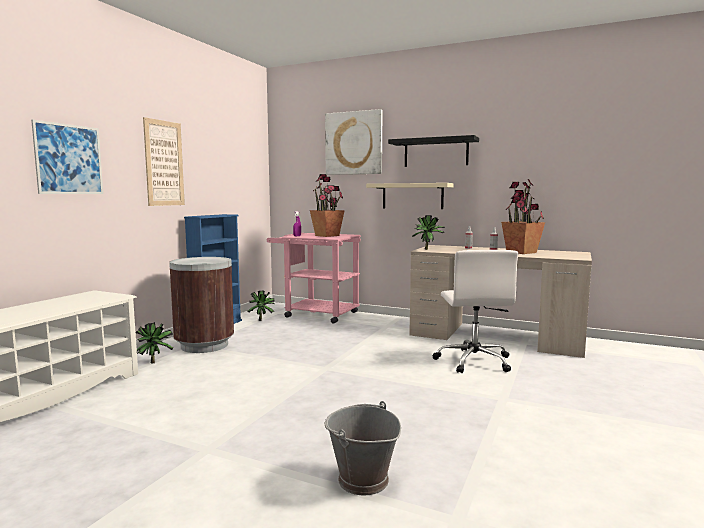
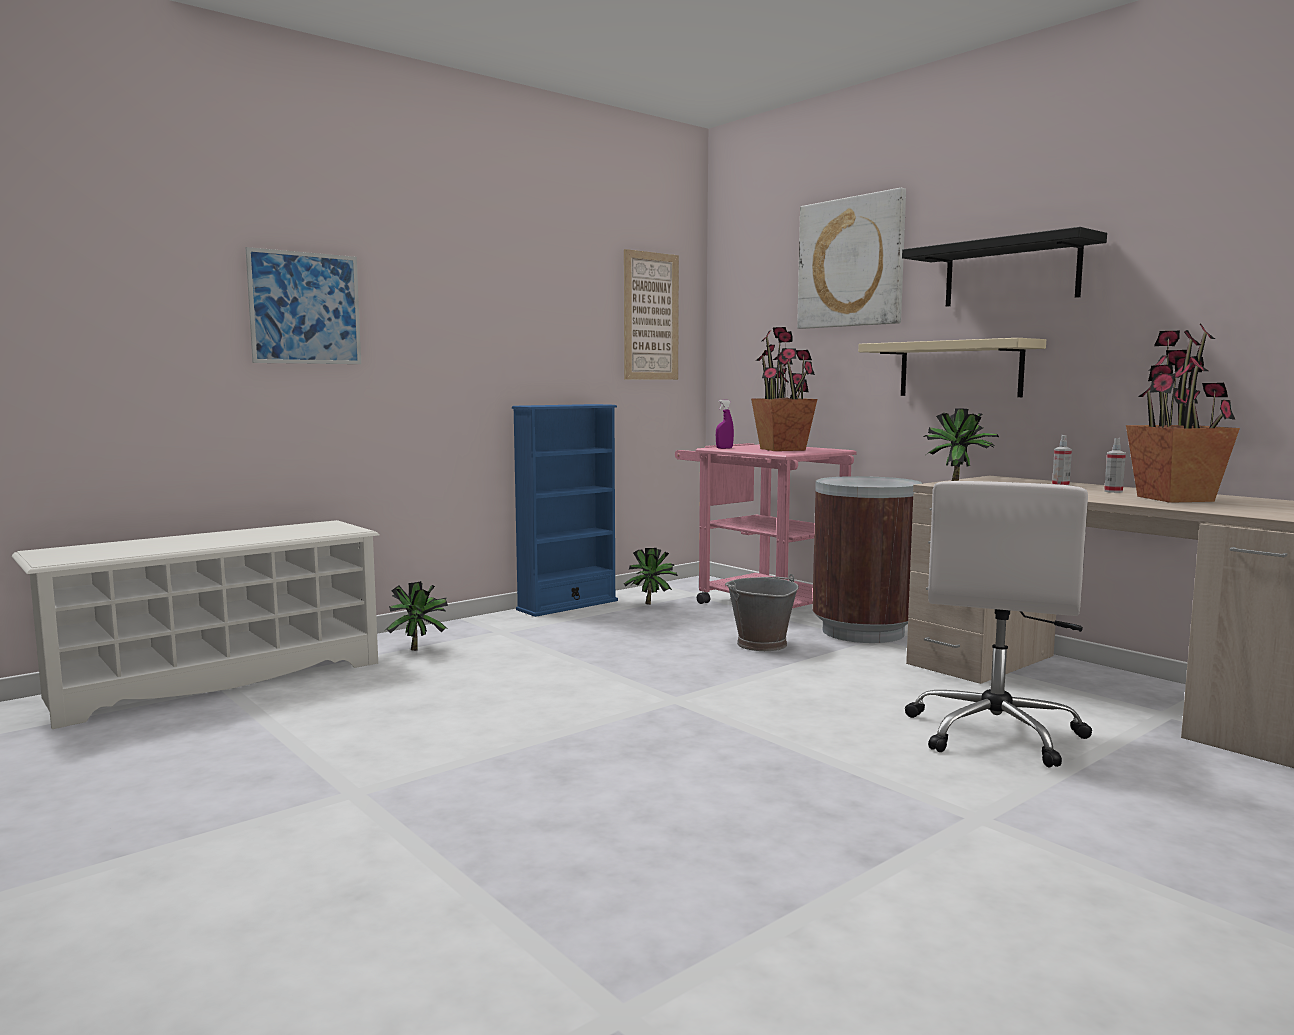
camera: 25 degrees right, 0 degrees up
picture [143,117,185,206] -> picture moved to [624,249,679,380]
brown trash can [169,257,234,353] -> brown trash can moved to [812,476,922,643]
grey bucket [325,401,401,495] -> grey bucket moved to [725,574,799,651]

